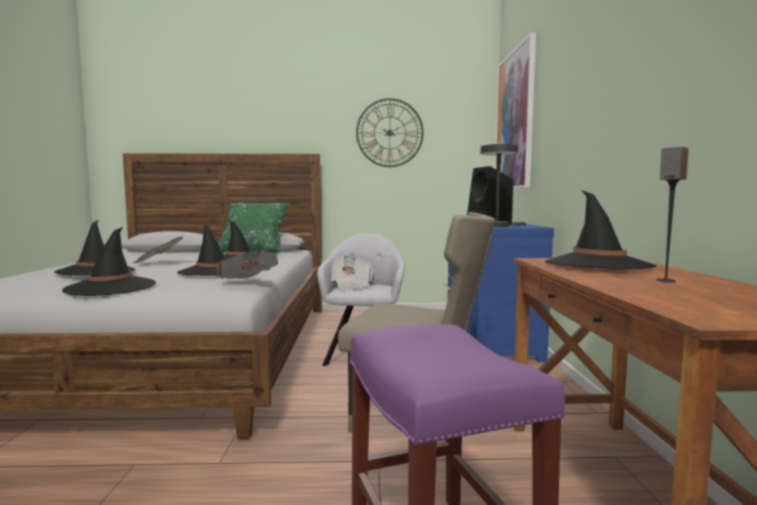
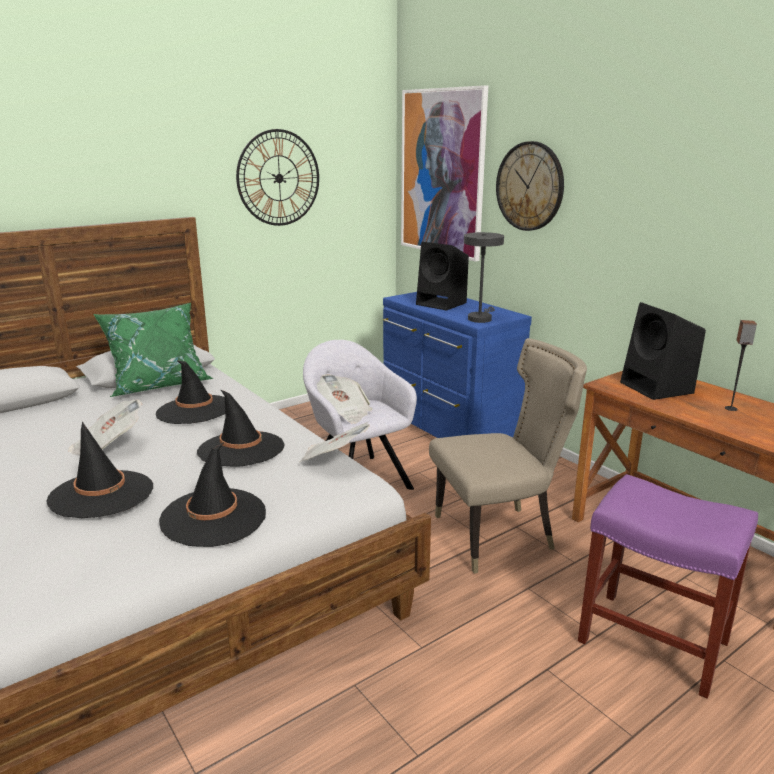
camera: 35 degrees left, 15 degrees up
black hat [545,190,656,269] -> black speaker [620,302,706,400]
none -> wall clock [496,141,564,231]

